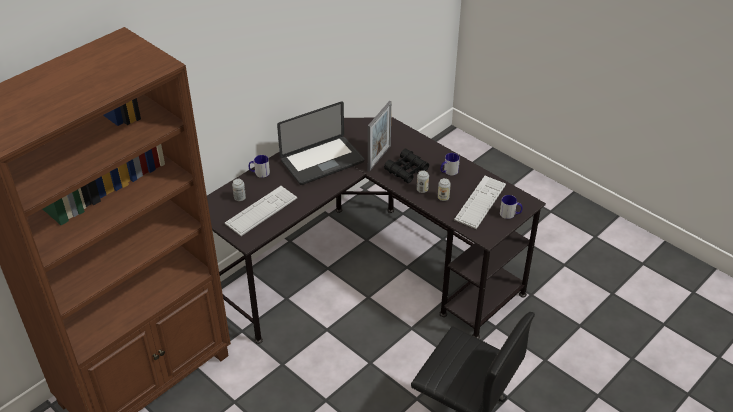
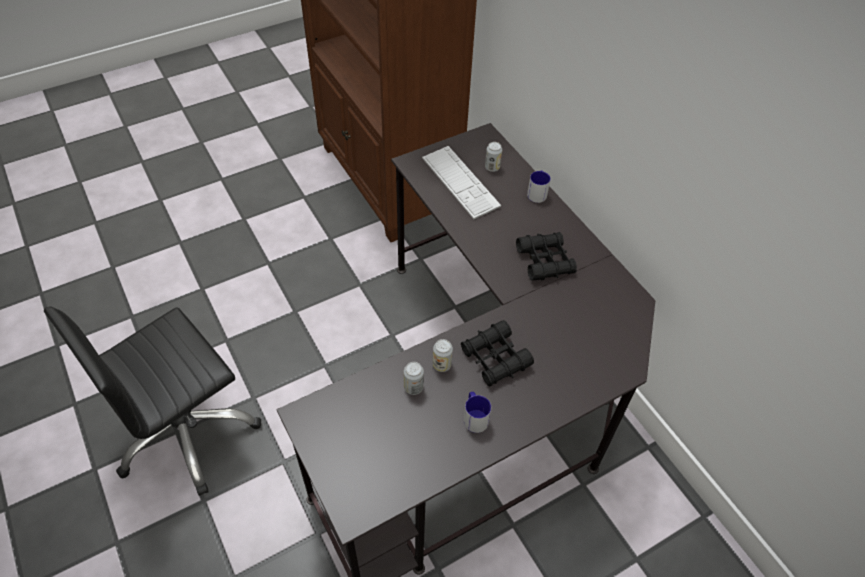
camera: 105 degrees right, 10 degrees up
laptop [277,101,365,185] -> black binoculars [516,232,577,280]
picture frame [368,101,392,172] -> none
keyboard [454,176,506,229] -> none
mug [500,195,522,219] -> none

